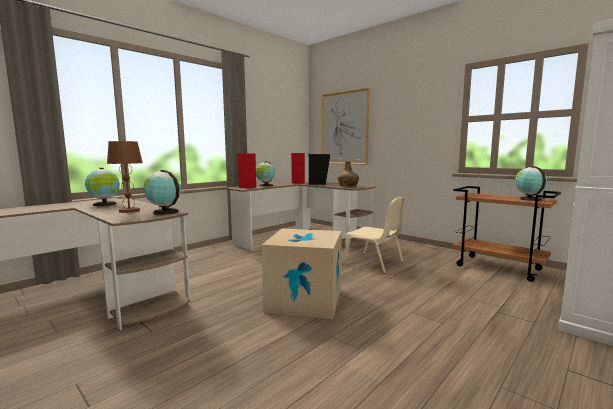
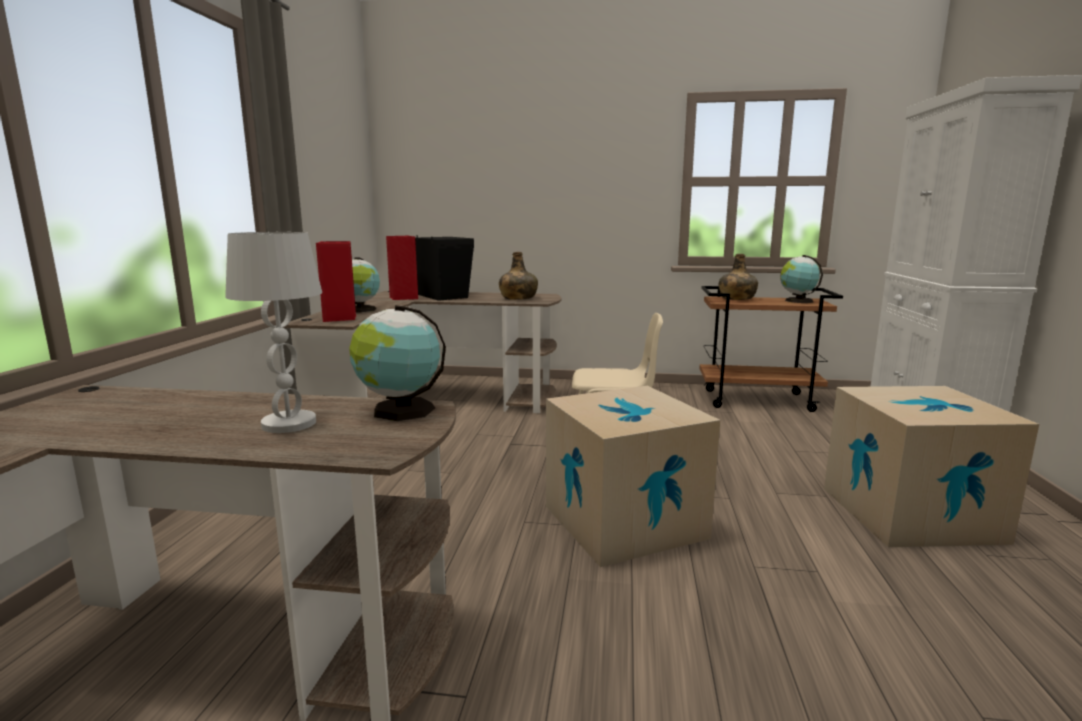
camera: 35 degrees left, 5 degrees up
globe [85,168,120,206] -> none
brown table lamp [107,141,143,213] -> white table lamp [225,232,322,433]
picture [322,88,369,165] -> none
none -> green bottle [719,254,758,300]
none -> cardboard box [824,386,1039,547]

